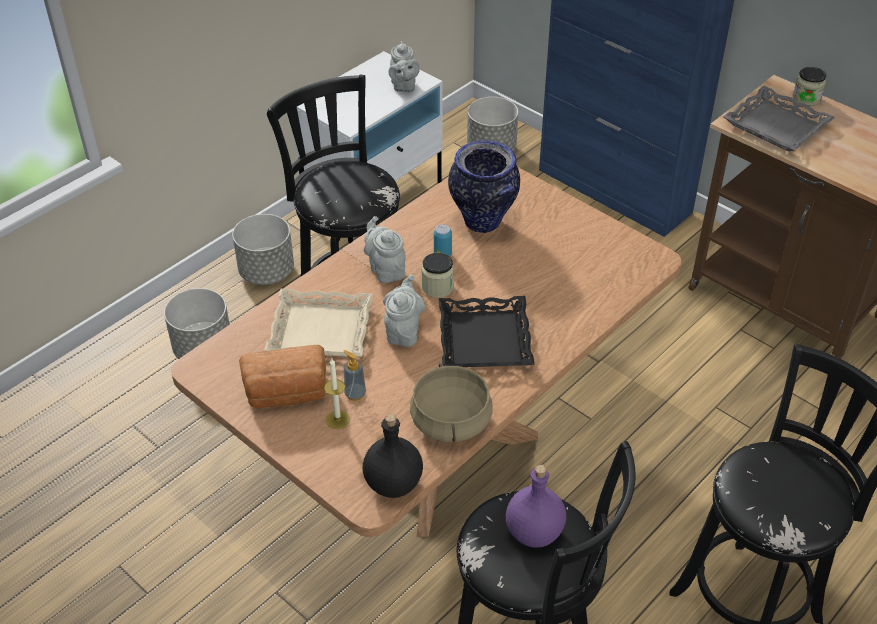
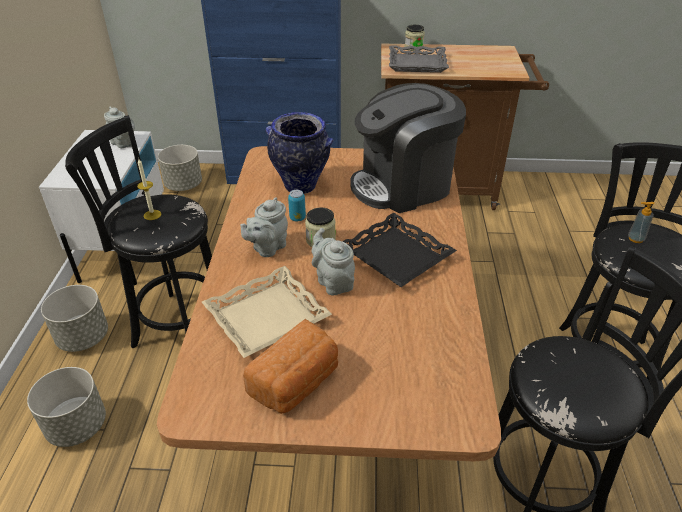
camera: 40 degrees left, 5 degrees down
candle [324,359,350,429] -> candle moved to [137,159,161,220]
soap dispenser [343,350,366,401] -> soap dispenser moved to [628,202,654,243]
black bottle [363,413,423,498] -> none
grey teapot [364,216,406,283] -> grey teapot turned 75 degrees counterclockwise [240,197,288,257]
beige cooking pot [410,363,493,442] -> none
purple bottle [506,465,566,548] -> none
none -> coffee machine [350,83,466,213]

